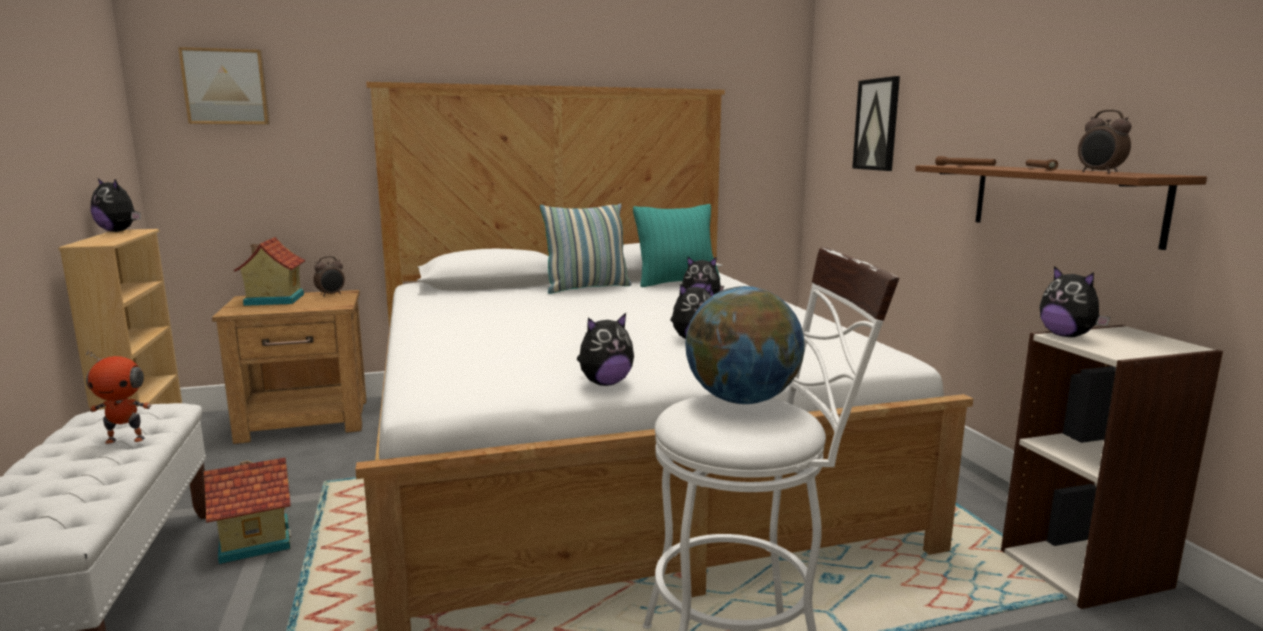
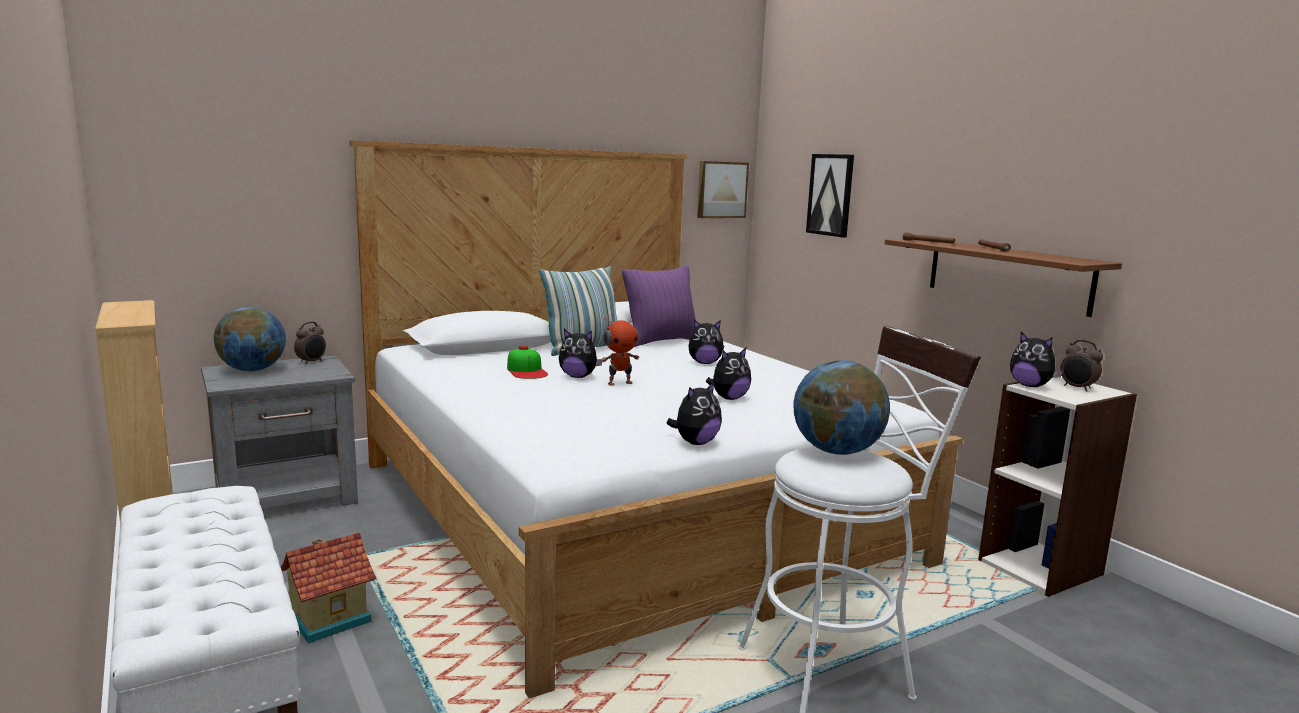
camera: 15 degrees left, 0 degrees up
toy robot [86,350,152,444] -> toy robot moved to [601,316,639,386]
plush toy [91,179,141,232] -> plush toy moved to [559,329,602,378]
picture [178,47,270,124] -> picture moved to [697,161,749,218]
brown nightstand [212,290,366,444] -> grey nightstand [201,356,358,509]
toy house [233,237,306,306] -> globe [214,306,286,371]
turquoise pillow [633,204,720,287] -> purple pillow [622,266,696,347]
alarm clock [1078,110,1132,174] -> alarm clock moved to [1060,340,1103,392]
none -> cap [507,346,548,379]

